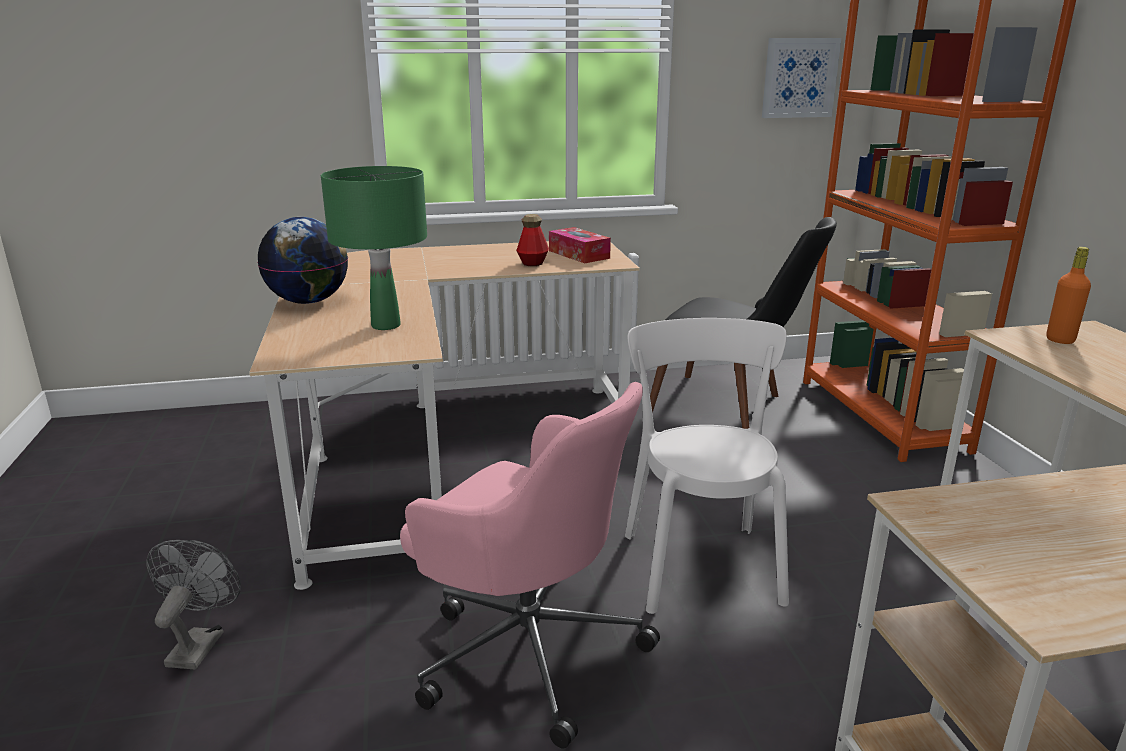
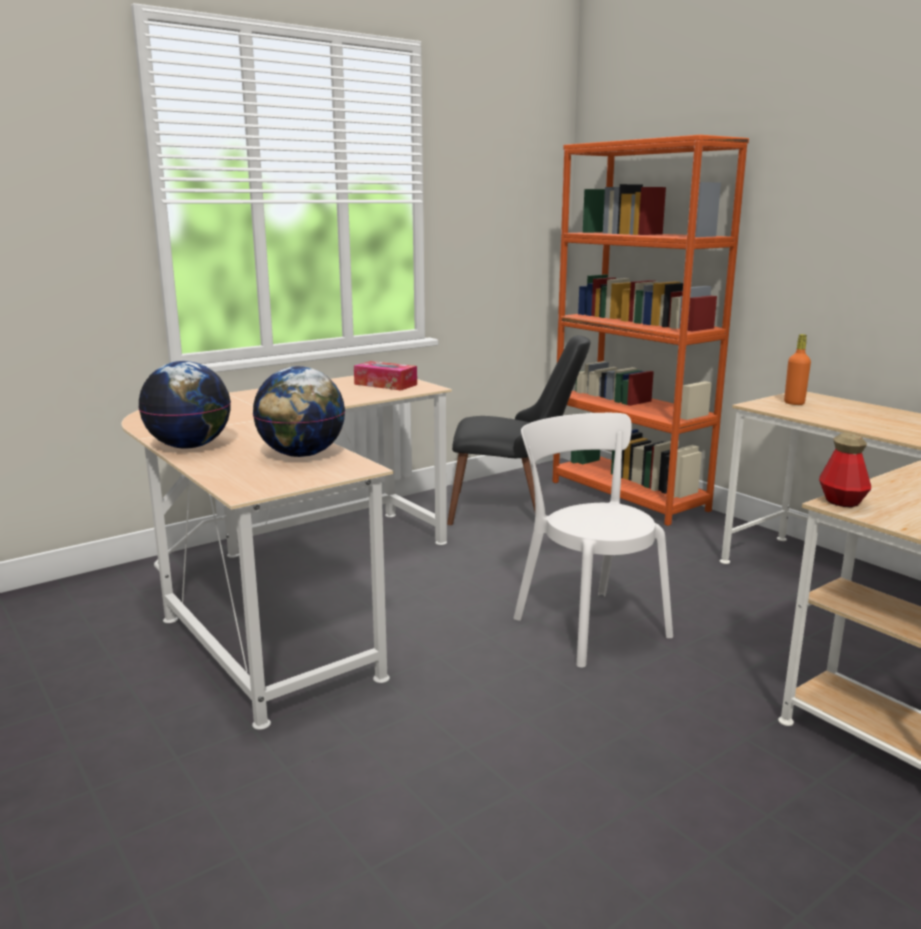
camera: 25 degrees left, 5 degrees down
grey fan [147,540,241,670] -> none
green table lamp [321,166,427,330] -> globe [253,366,345,457]
pink office chair [400,382,660,748] -> none
bottle [516,214,549,266] -> bottle moved to [819,433,871,507]
picture [762,38,841,118] -> none

